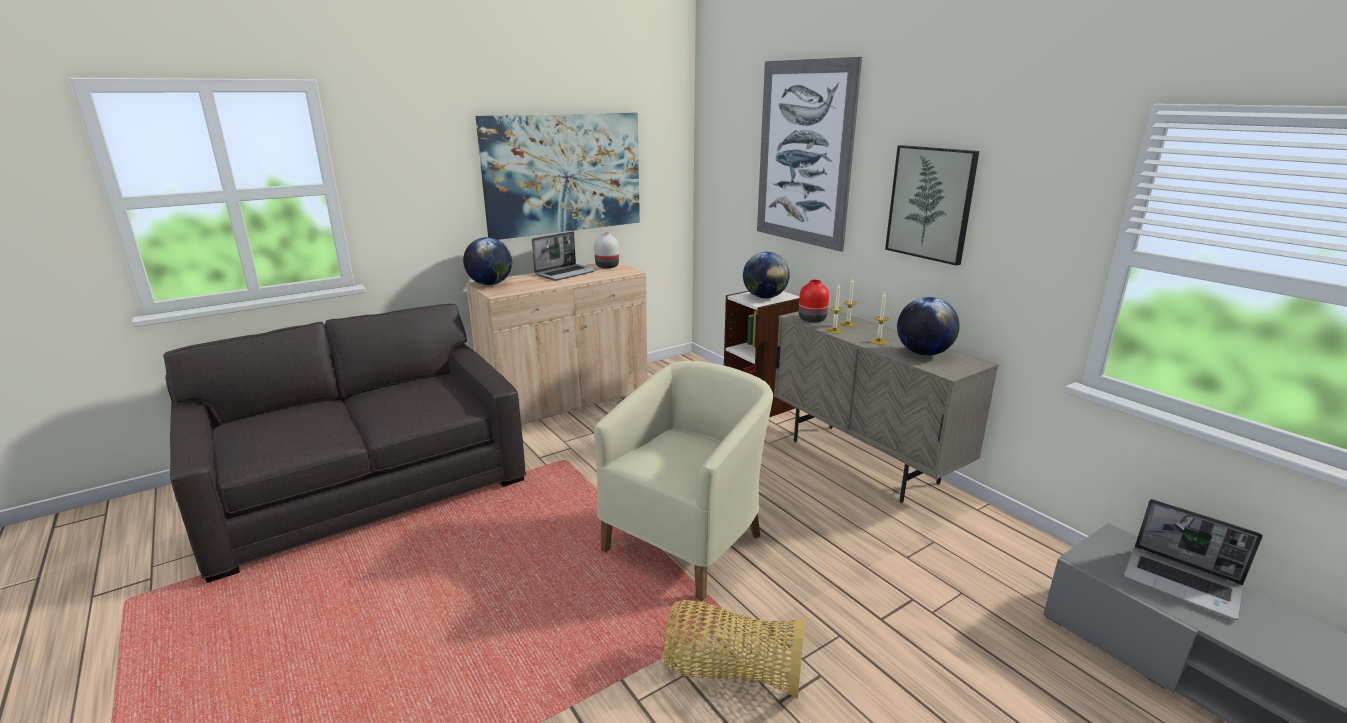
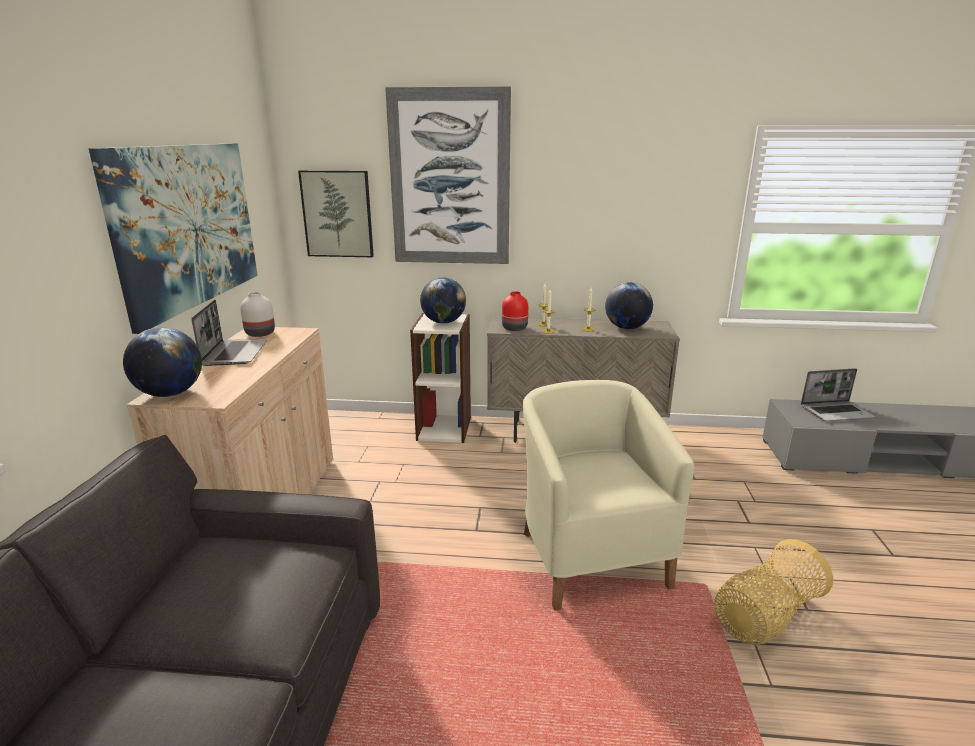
camera: 50 degrees left, 0 degrees up
picture [885,145,979,266] -> picture moved to [298,170,374,257]

